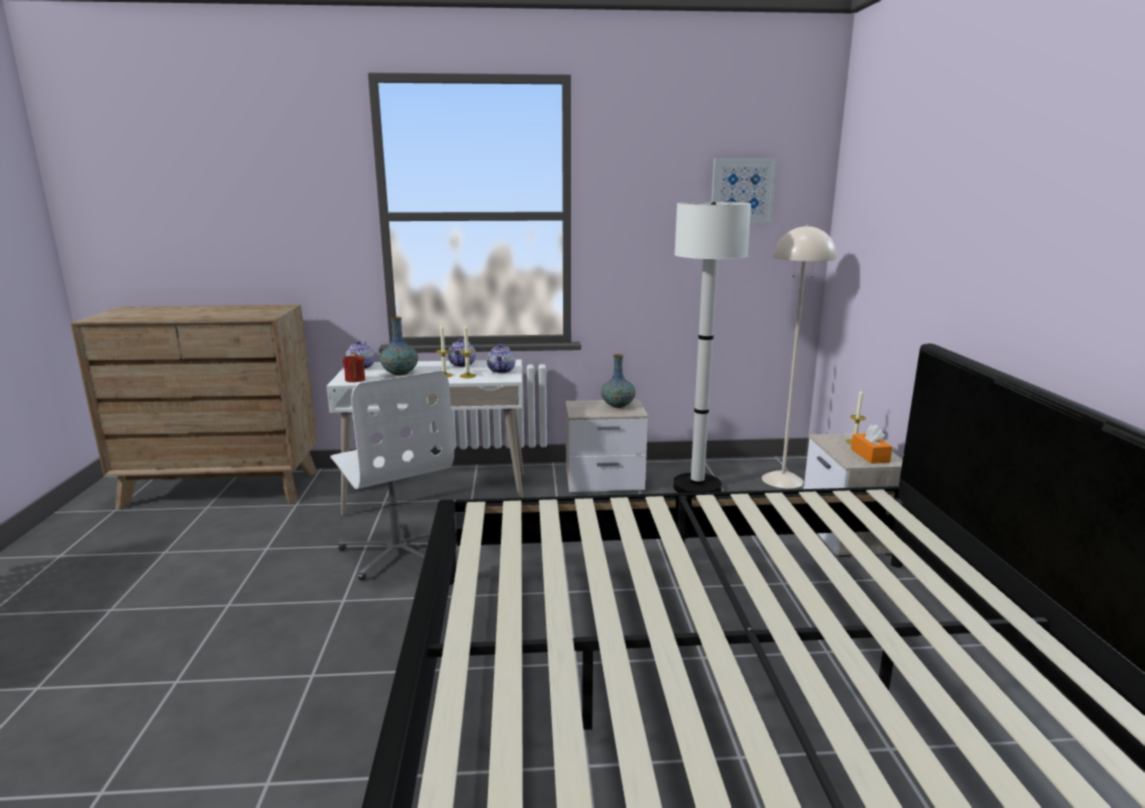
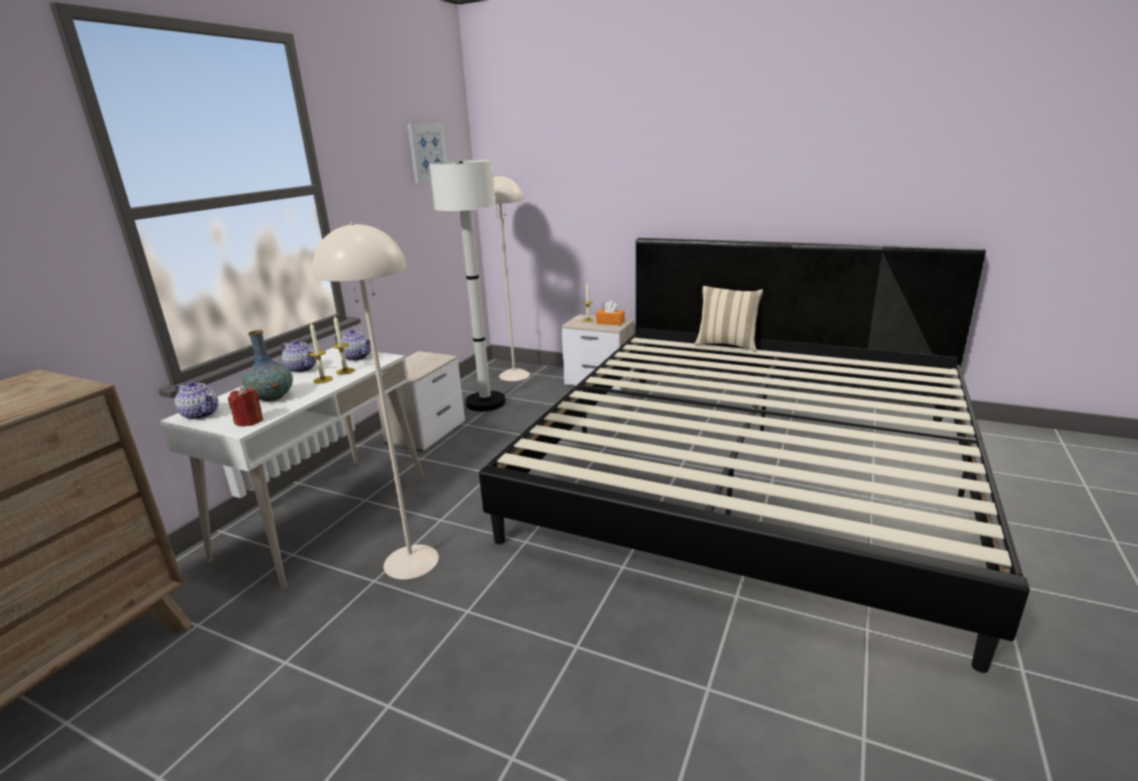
camera: 60 degrees left, 5 degrees up
white office chair [330,371,454,581] -> beige floor lamp [312,222,439,579]
vase [601,354,635,408] -> none
none -> beige pillow [695,286,763,351]

